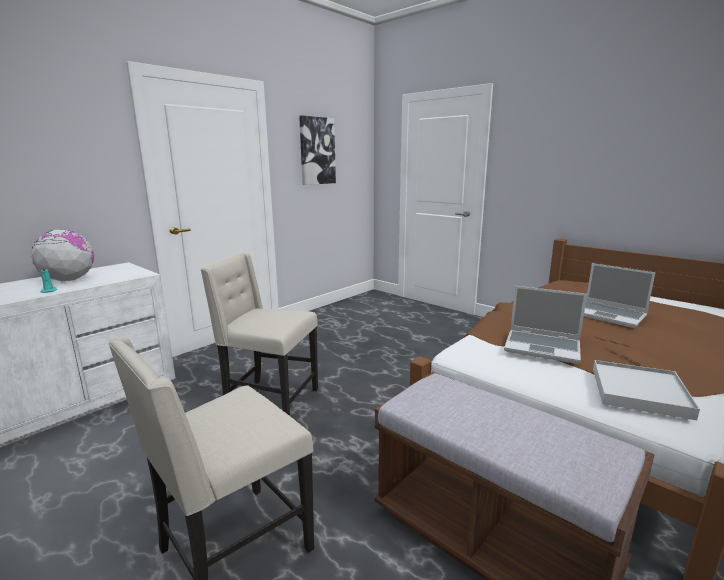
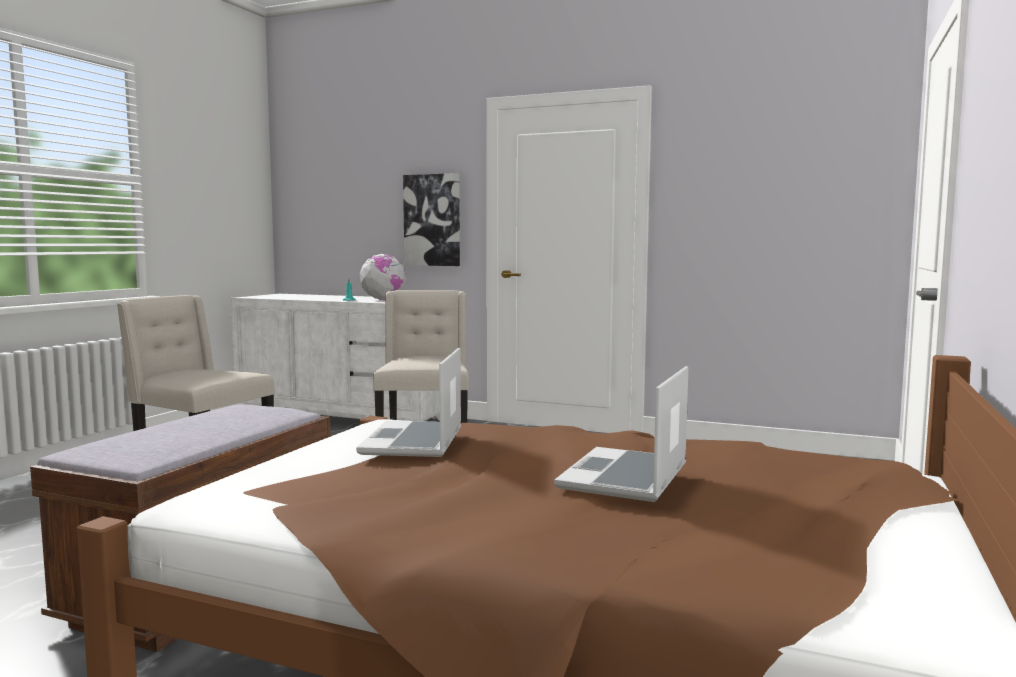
camera: 70 degrees right, 10 degrees down
picture [299,115,336,185] -> picture moved to [403,173,460,266]
white tray [593,360,700,420] -> none

